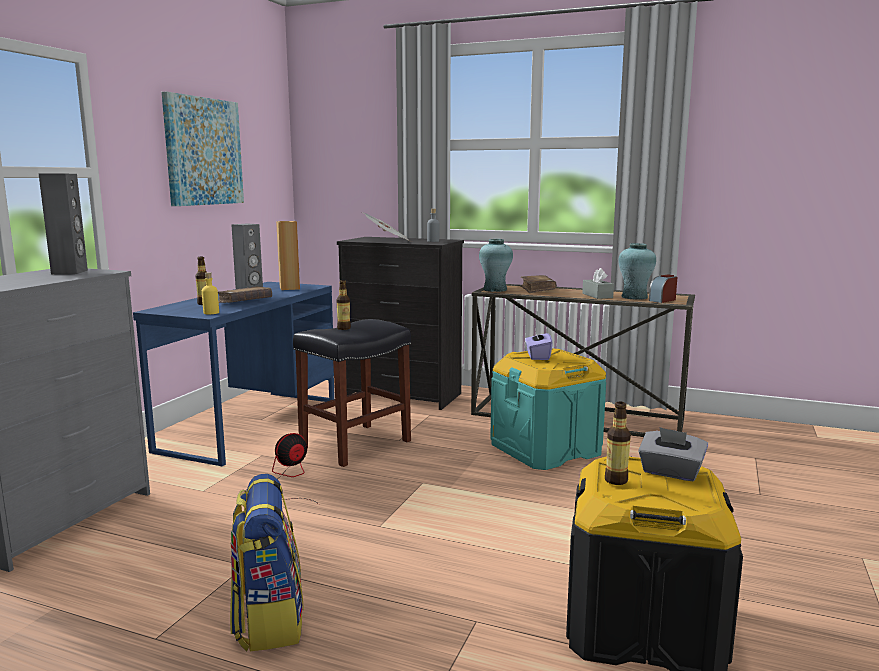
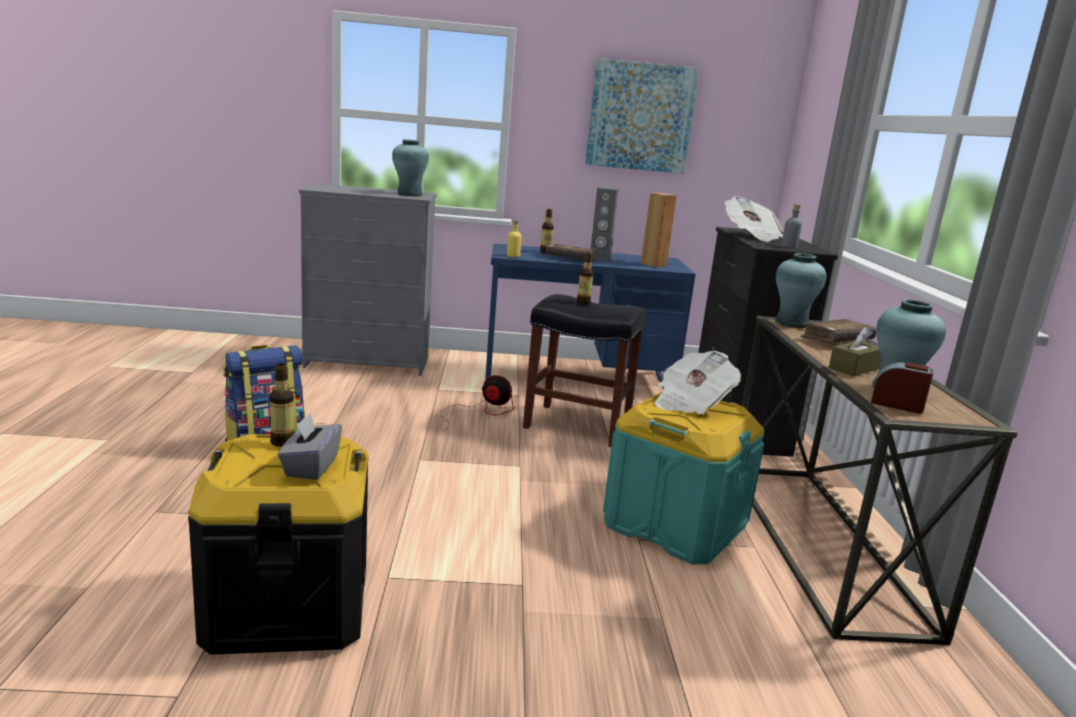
camera: 65 degrees right, 5 degrees up
grey speaker [39,174,88,274] -> turquoise vase [392,139,429,196]
purple tissue box [525,329,553,360] -> newspaper [655,351,741,414]
grey tissue box [582,268,614,299] -> brown tissue box [829,327,881,376]

